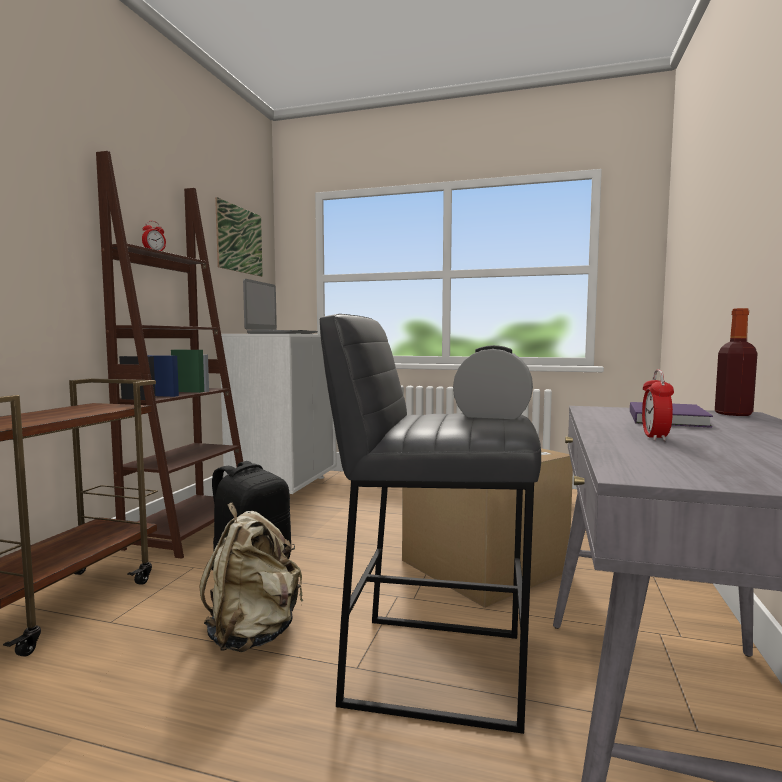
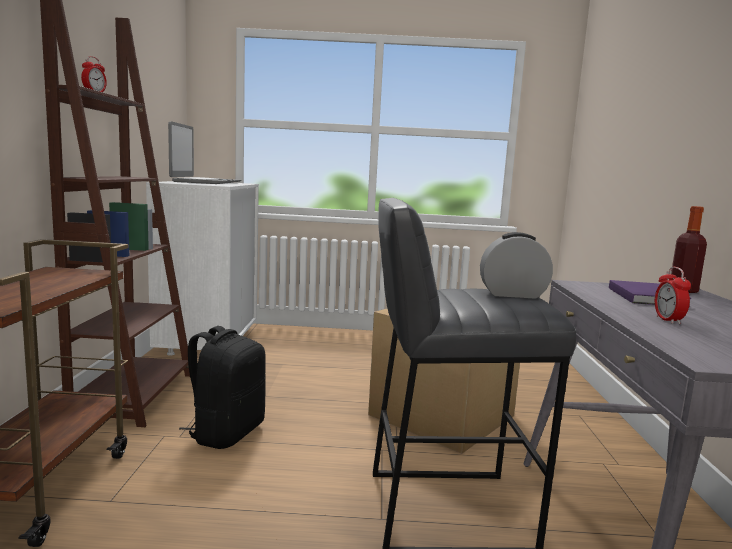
camera: 15 degrees left, 5 degrees up
beige backpack [199,502,303,652] -> none
picture [215,197,263,277] -> none

